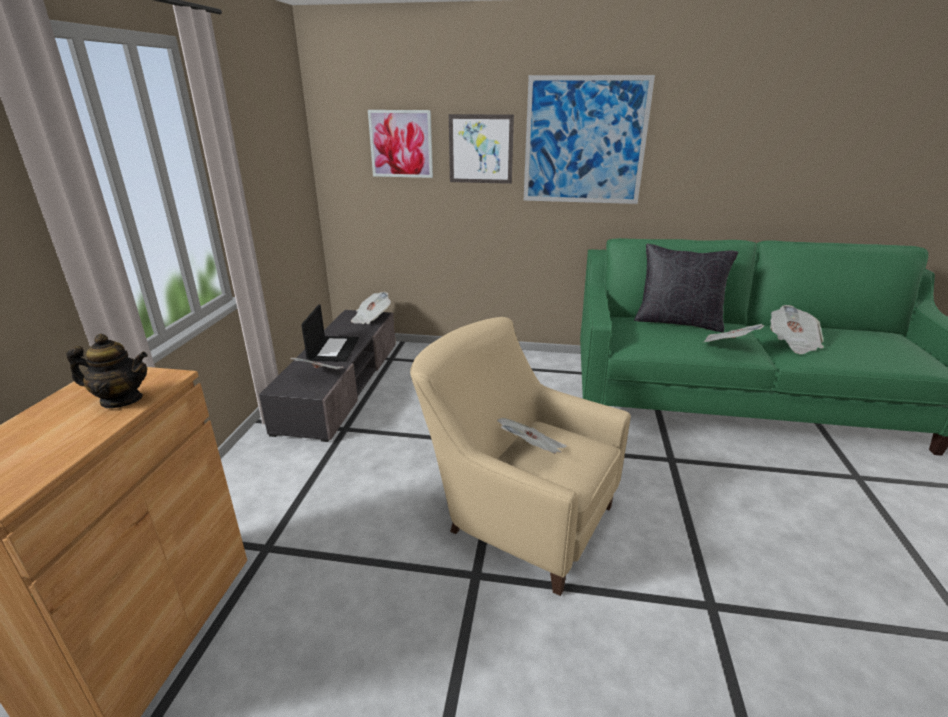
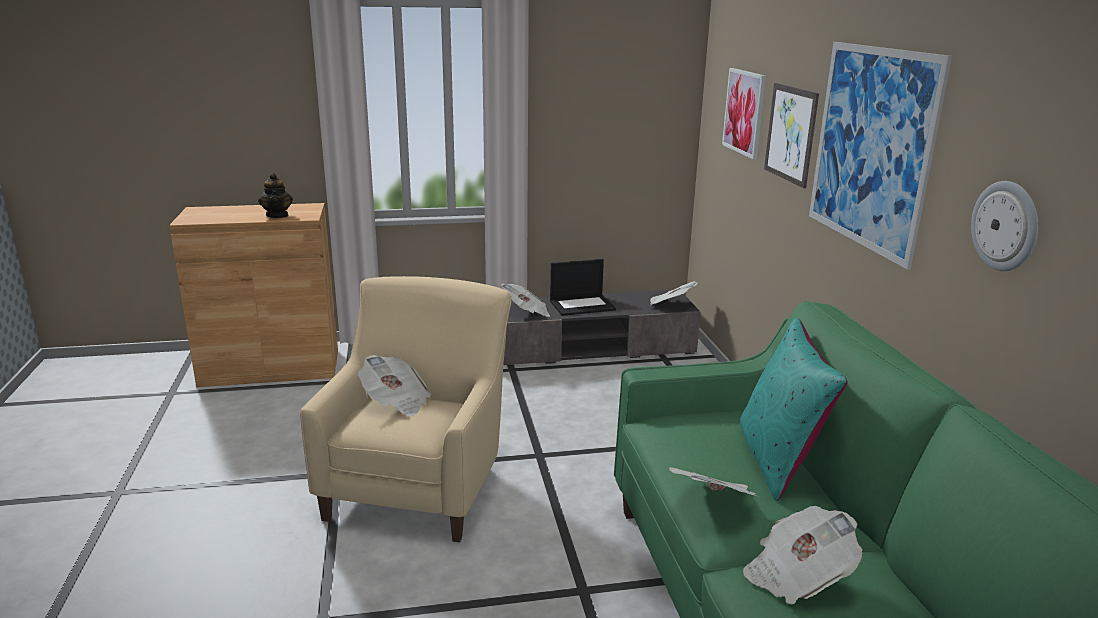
camera: 70 degrees right, 5 degrees down
black pillow [634,244,738,332] -> turquoise pillow [739,318,848,501]
none -> wall clock [971,181,1038,271]

